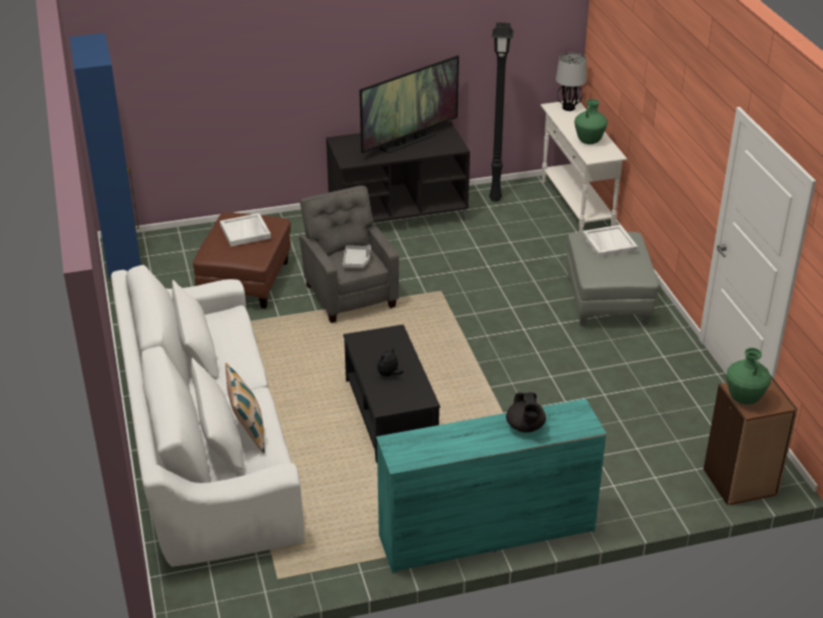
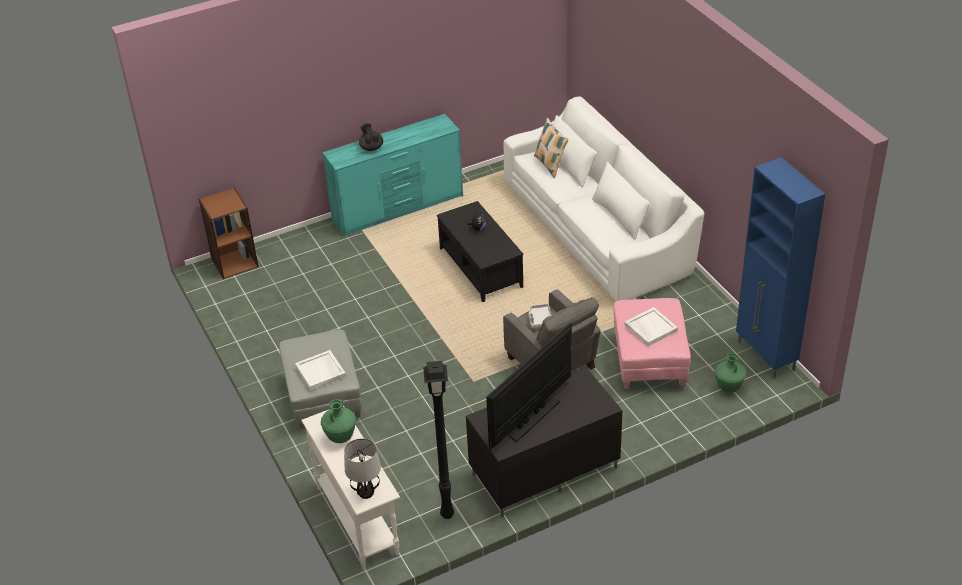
camera: 170 degrees right, 5 degrees up
brown ottoman [193,212,291,309] -> pink ottoman [614,298,691,389]
green vase [726,348,771,405] -> green vase moved to [715,353,747,392]

